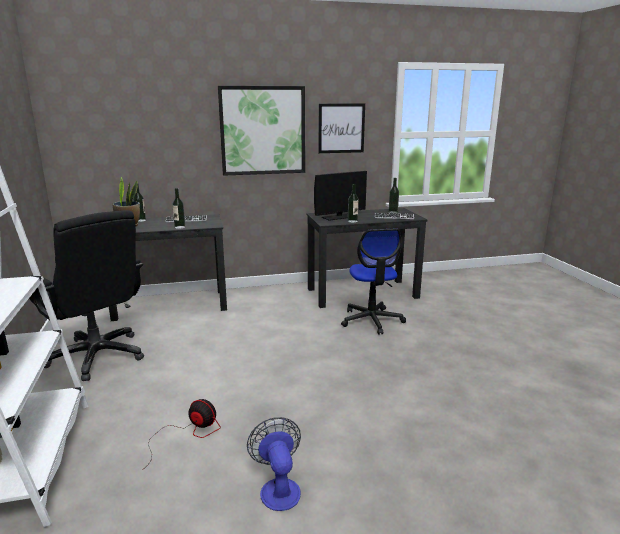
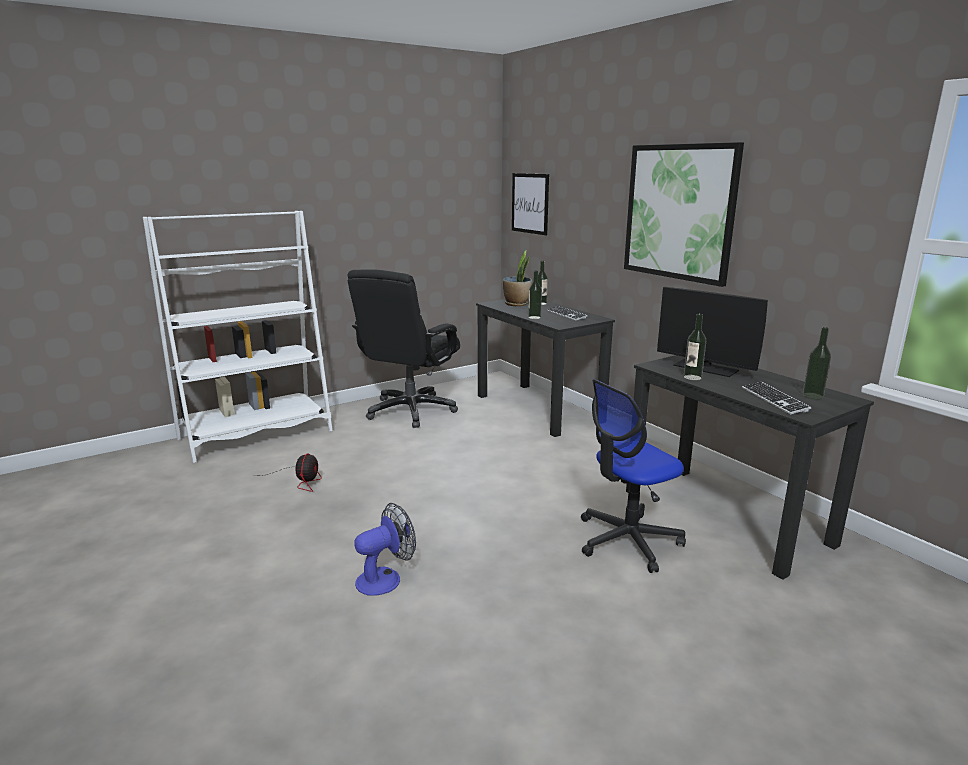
camera: 70 degrees right, 0 degrees up
fan [247,417,301,511] -> fan moved to [355,503,416,596]
picture [318,104,365,153] -> picture moved to [512,173,549,235]

